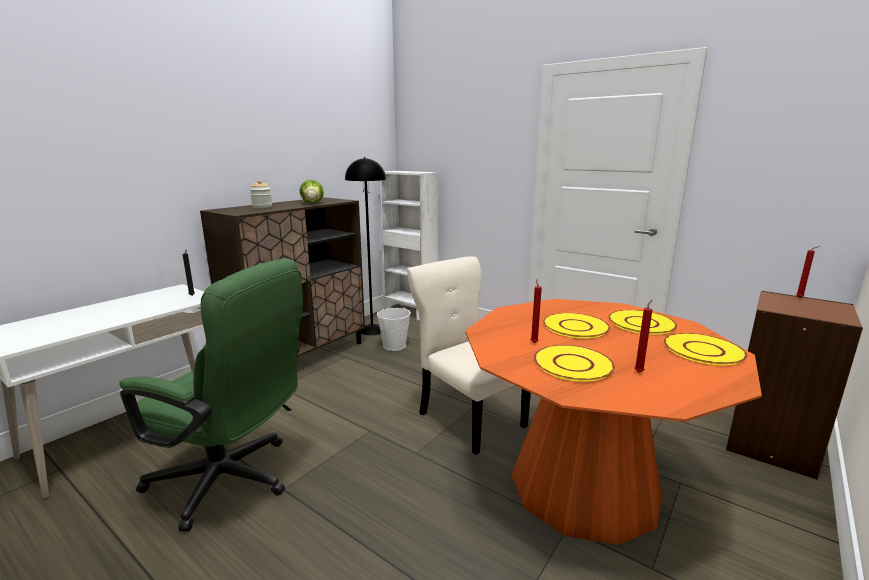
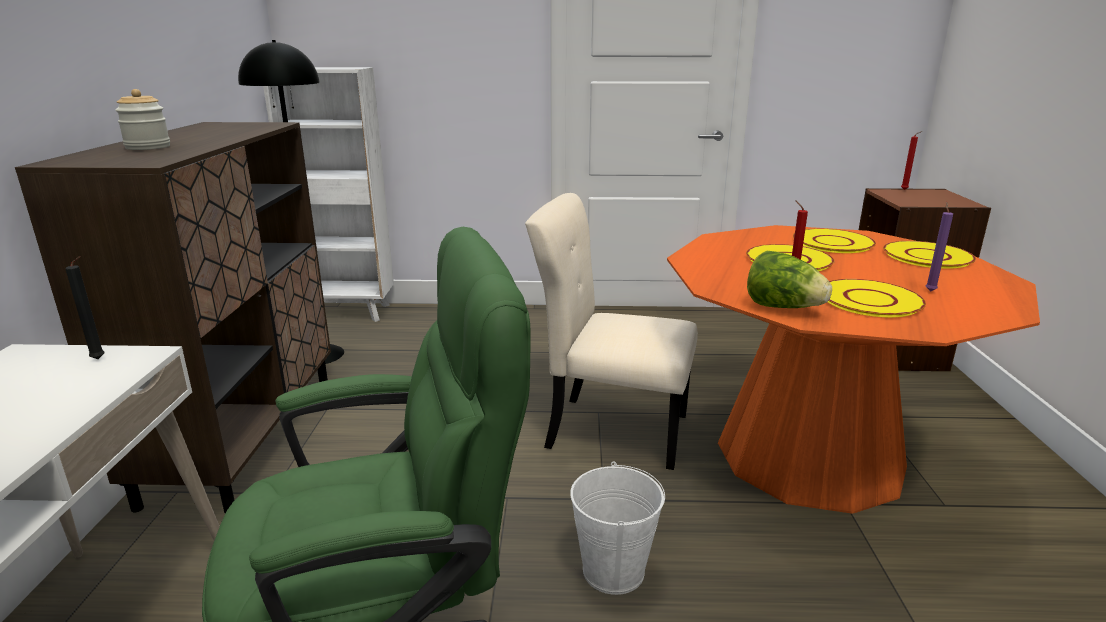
camera: 35 degrees left, 5 degrees up
lettuce [299,180,324,204] -> lettuce moved to [747,251,832,308]
white bucket [377,307,411,351] -> white bucket moved to [570,462,665,595]
red candle [634,300,652,372] -> purple candle [925,202,953,292]

